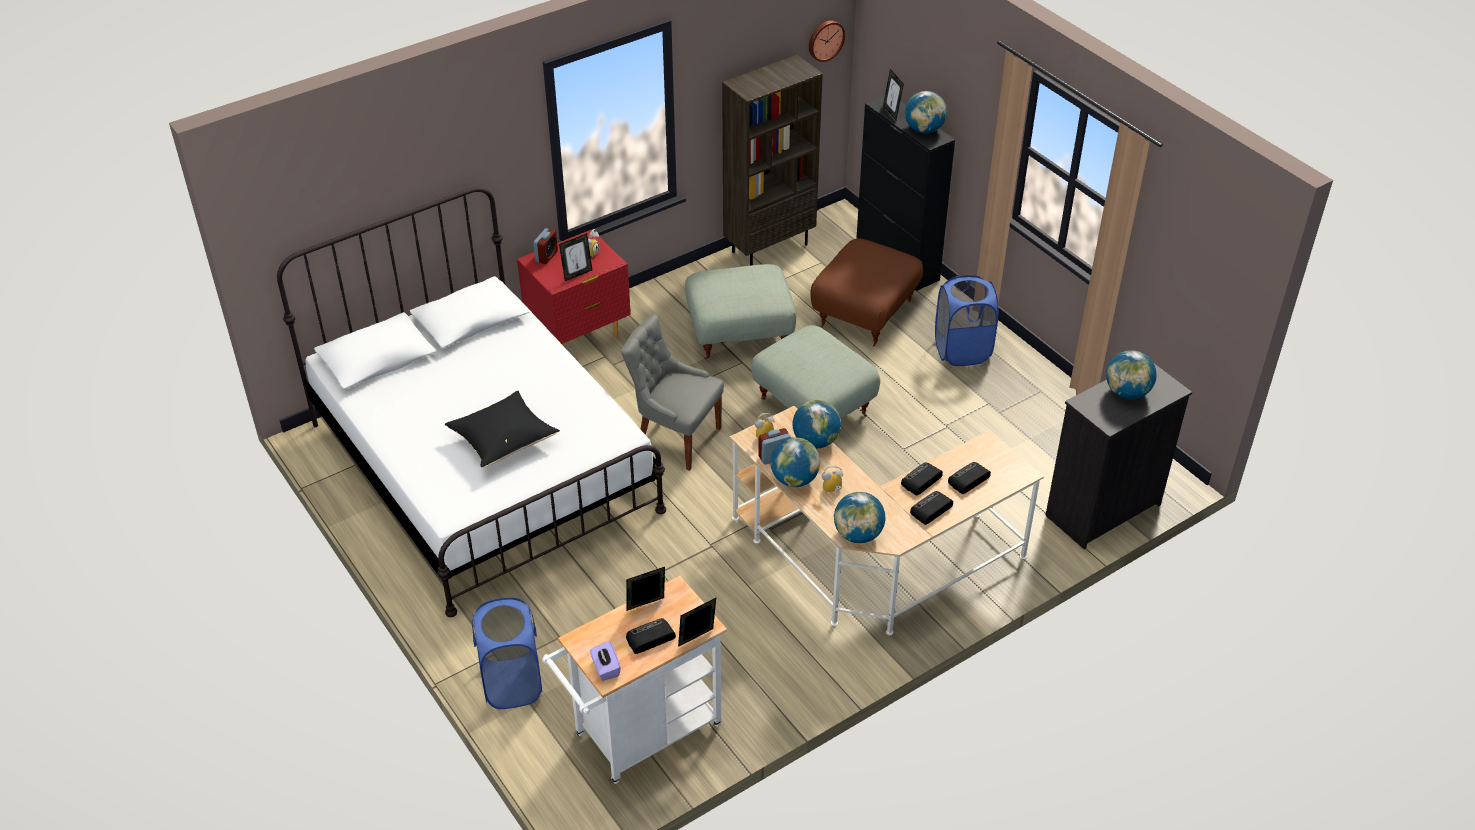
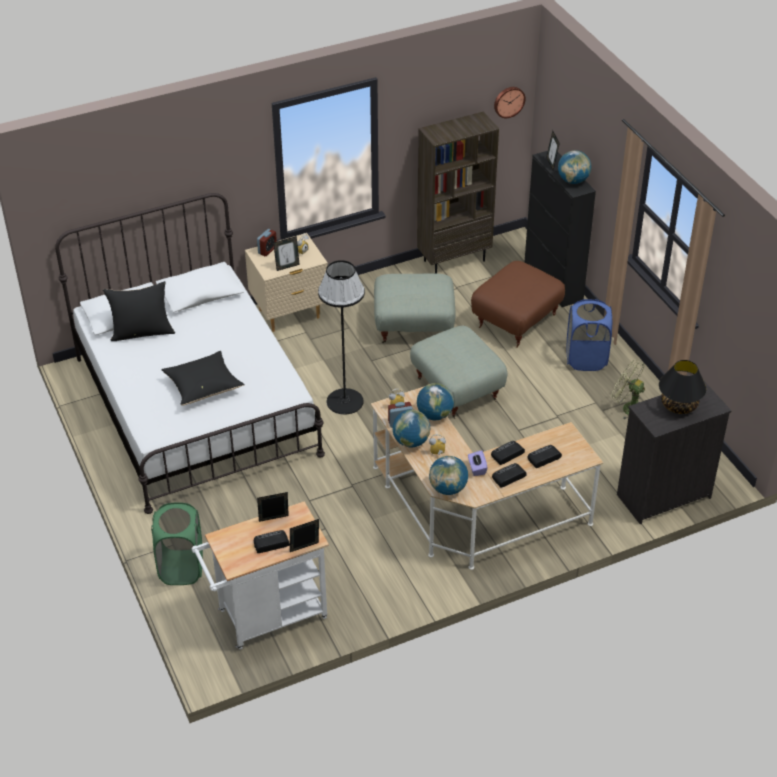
camera: 10 degrees right, 0 degrees up
blue laundry basket [472,597,542,709] -> green laundry basket [151,502,203,585]
red nightstand [517,230,631,346] -> beige nightstand [245,233,328,332]
purple tissue box [590,641,621,681] -> purple tissue box moved to [468,450,487,476]
grey chair [621,314,724,471] -> black floor lamp [318,260,365,415]
globe [1106,350,1157,399] -> black table lamp [659,360,706,414]
none -> black pillow [103,281,175,341]
none -> green fan [611,359,645,419]

